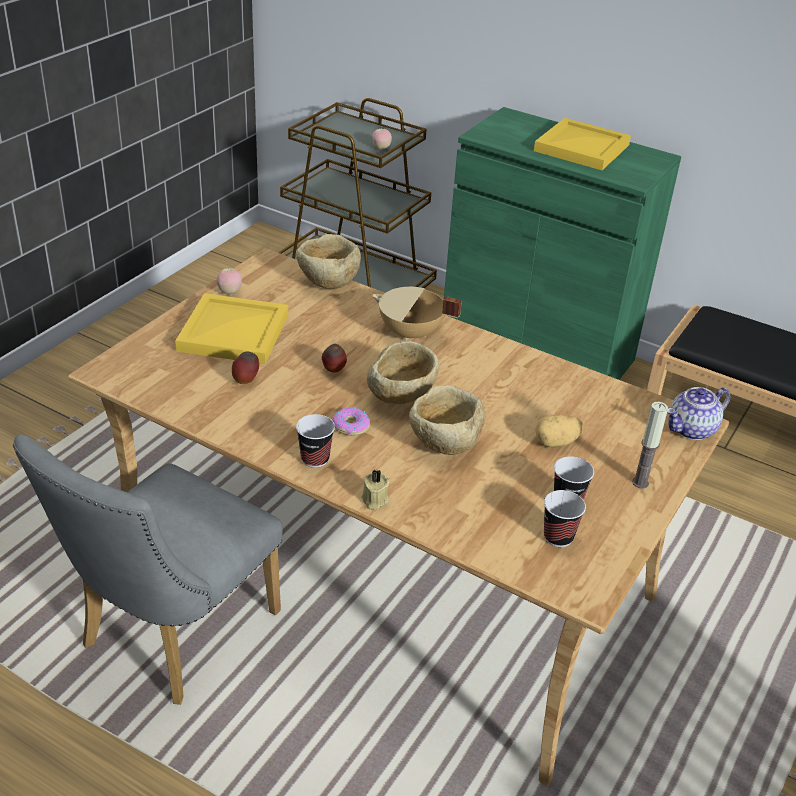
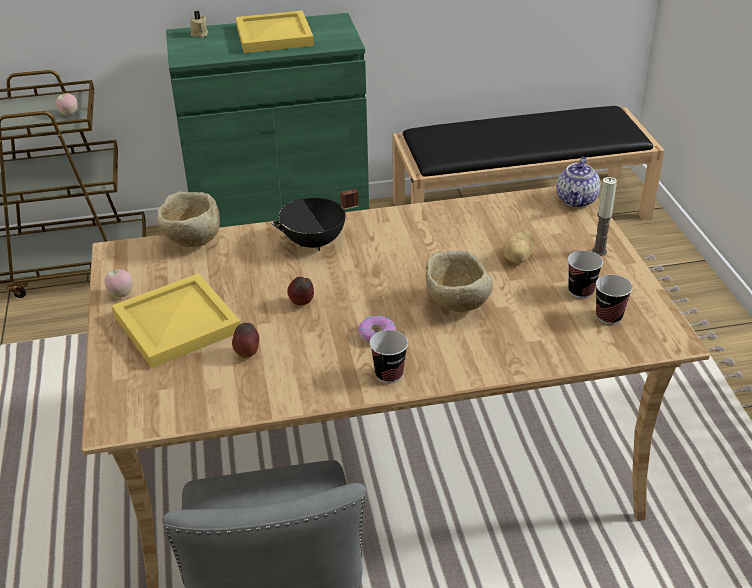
camera: 40 degrees left, 0 degrees up
beige candle [361,469,390,510] -> beige candle moved to [190,11,208,38]
beige bowl [367,341,440,404] -> none
beige cooking pot [372,287,462,341] -> black cooking pot [272,189,358,251]

